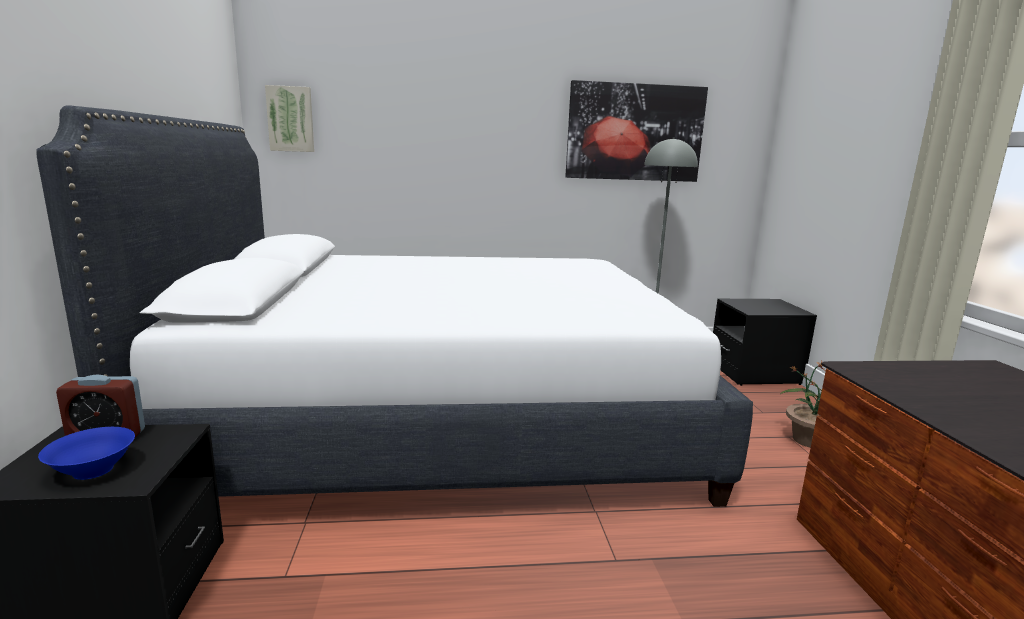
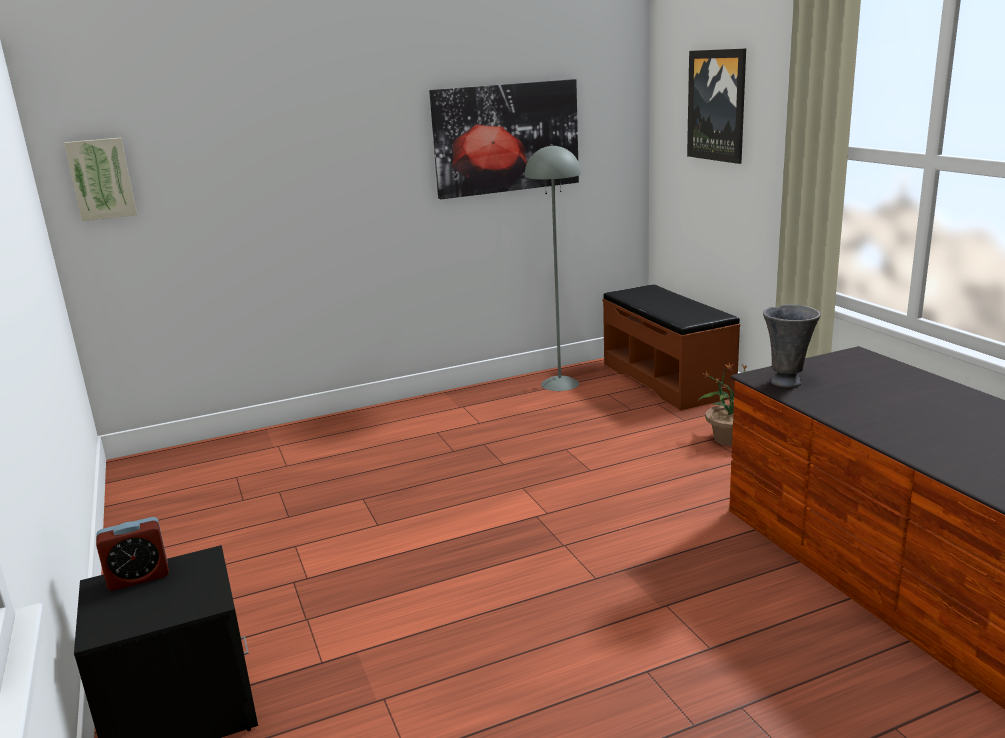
camera: 15 degrees left, 5 degrees up
white bed [36,105,753,507] -> none
blue bowl [38,427,135,480] -> none
black nightstand [713,299,817,386] -> brown bench [602,284,740,411]
none -> picture [687,48,746,164]
none -> grey vase [763,304,821,388]

